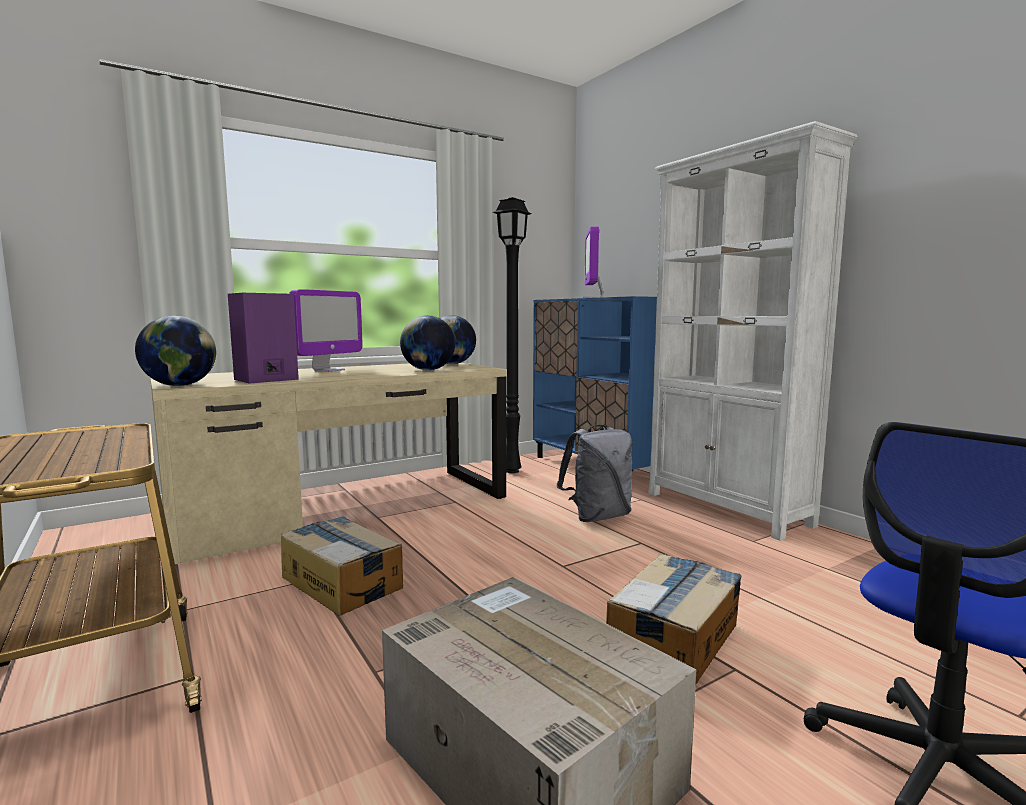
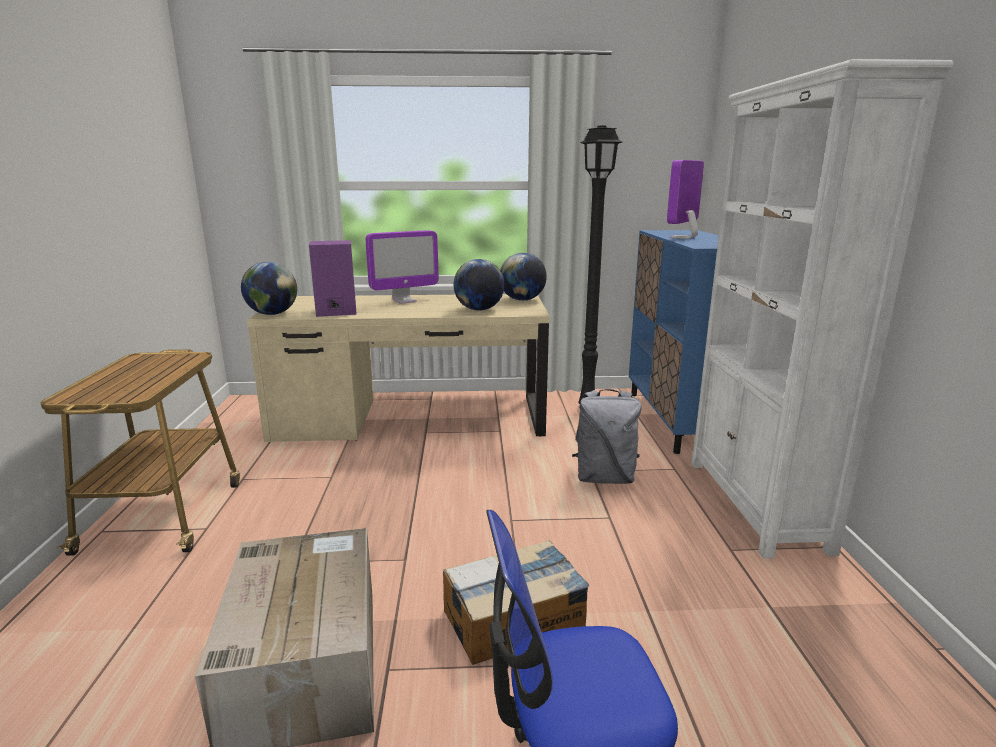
camera: 30 degrees right, 10 degrees up
cardboard box [281,516,403,615] -> none

